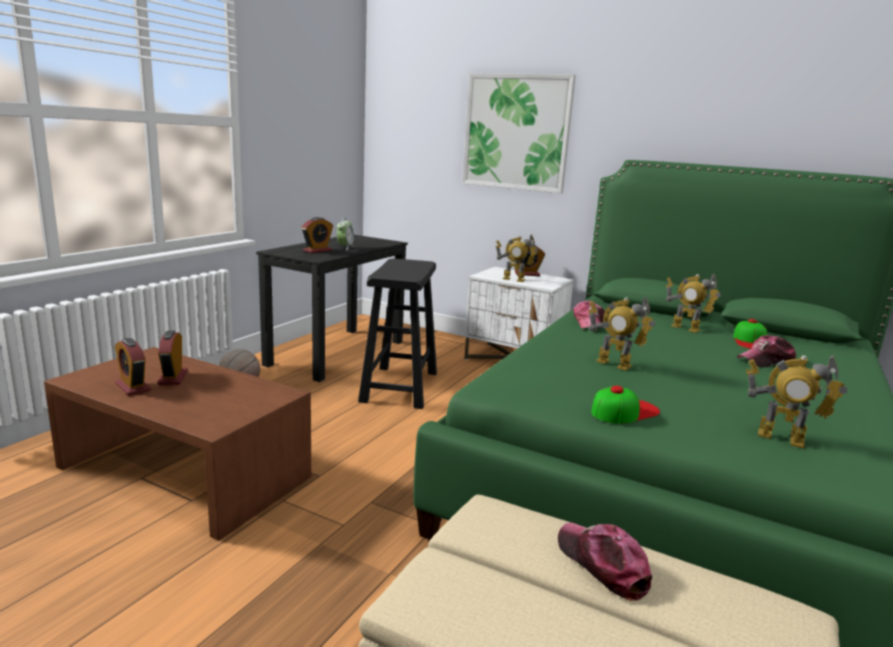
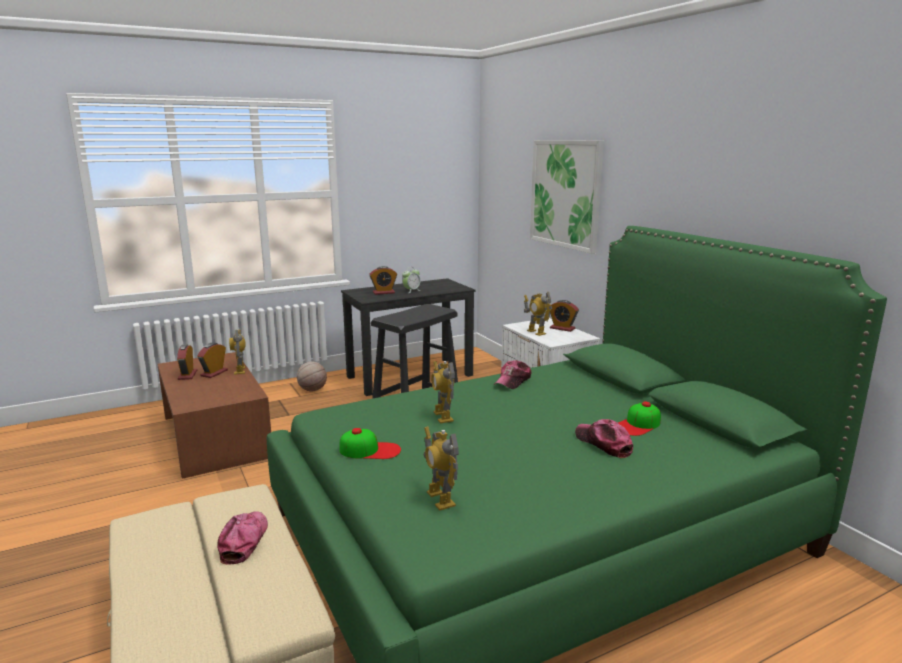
camera: 35 degrees right, 0 degrees up
toy robot [666,273,721,333] -> toy robot moved to [229,329,246,375]
cap [737,335,796,367] -> cap turned 45 degrees clockwise [575,419,633,458]

